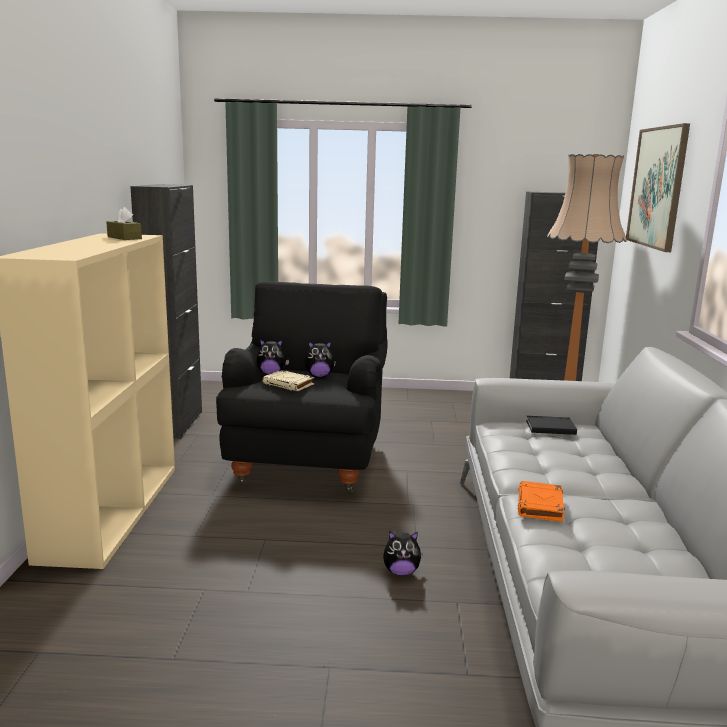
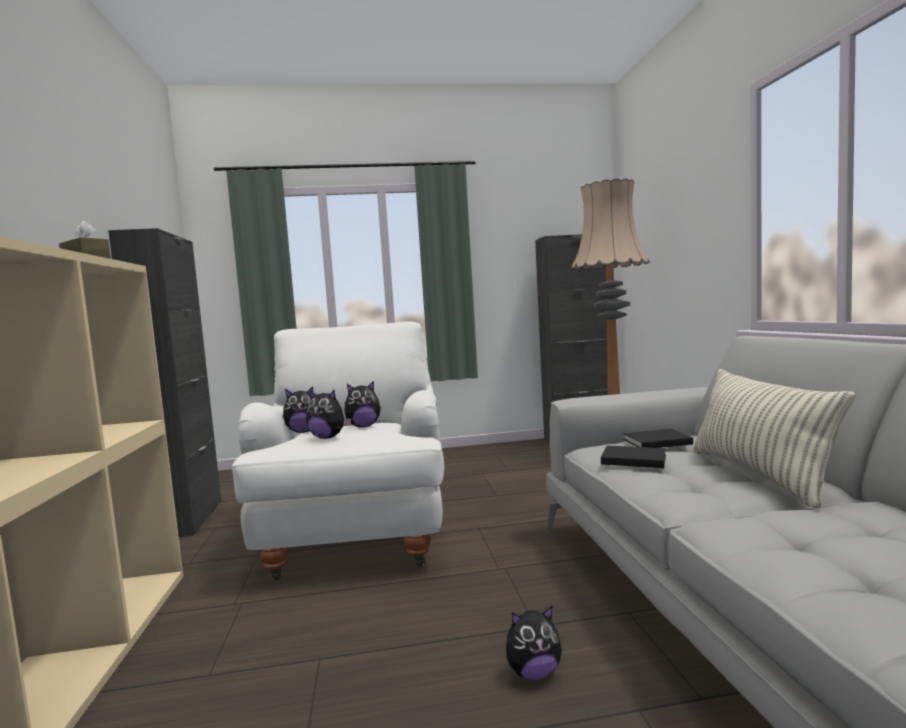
camera: 10 degrees left, 10 degrees down
black armchair [216,281,387,493] -> white armchair [232,321,444,580]
beige book [262,370,314,391] -> plush toy [306,390,351,439]
orange book [518,481,565,522] -> none
picture [626,123,690,252] -> none
none -> black book [601,445,666,468]
none -> pillow [693,369,855,508]

